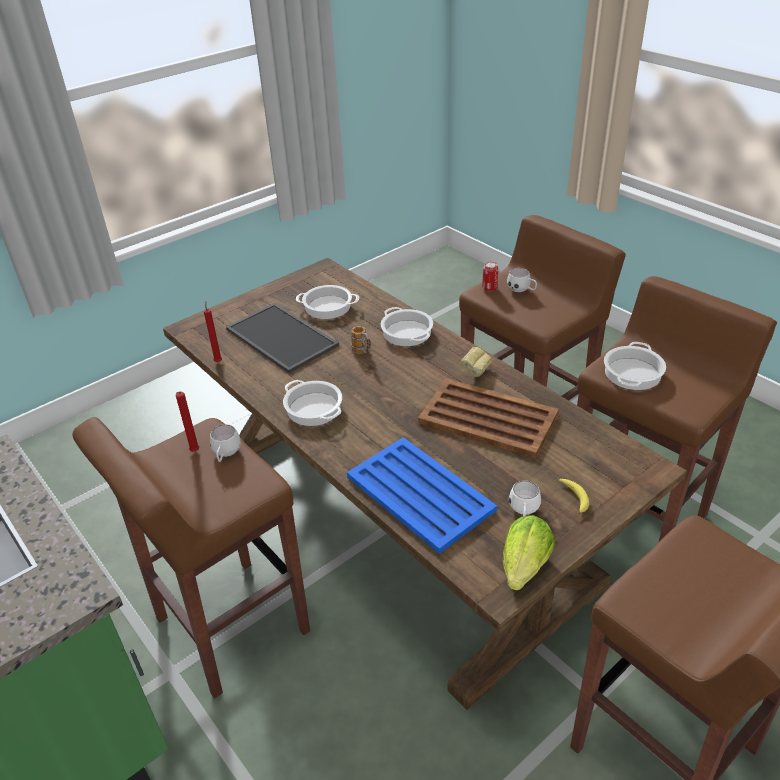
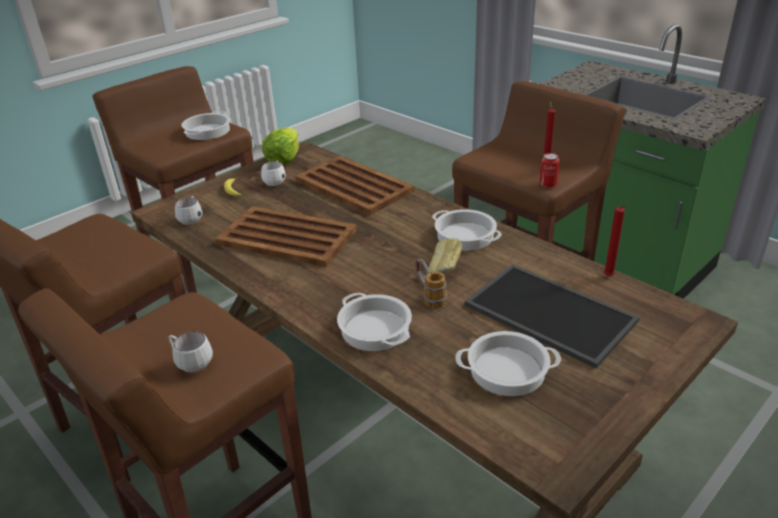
camera: 175 degrees right, 5 degrees down
white mug [210,424,241,462] -> white mug moved to [175,196,202,225]
blue tray [347,437,497,554] -> brown tray [295,156,415,215]
bread [461,347,492,377] -> bread moved to [428,238,462,275]
can [482,261,498,291] -> can moved to [540,153,559,188]
cooking pot [604,342,666,390] -> cooking pot moved to [181,111,230,140]

